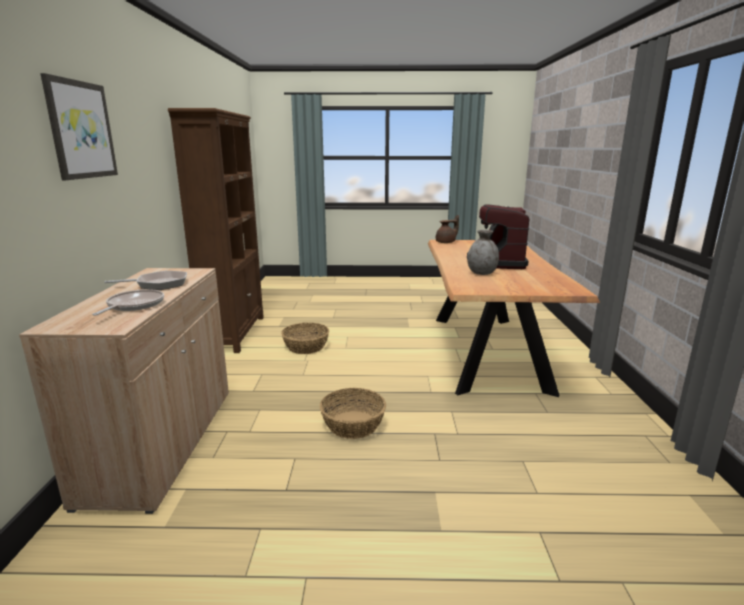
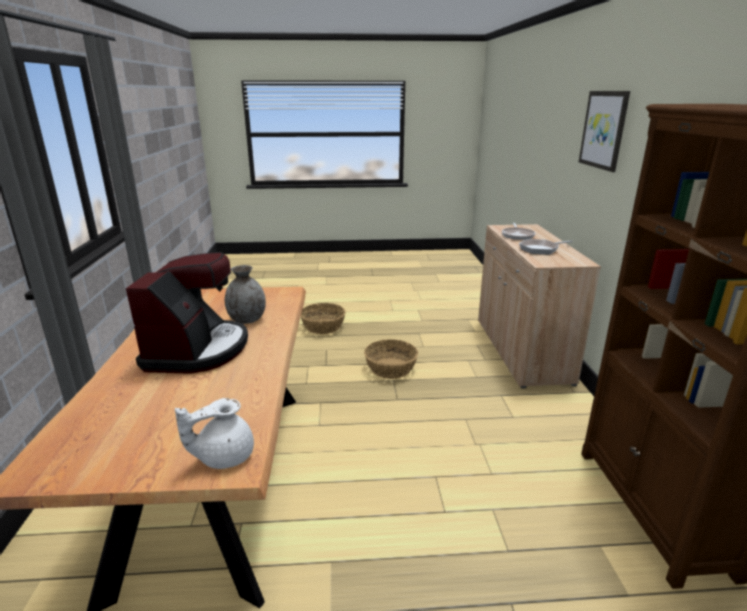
camera: 175 degrees right, 5 degrees up
basket [281,323,329,354] -> basket moved to [301,303,346,334]
brown teapot [436,215,459,243] -> white teapot [175,398,254,469]

